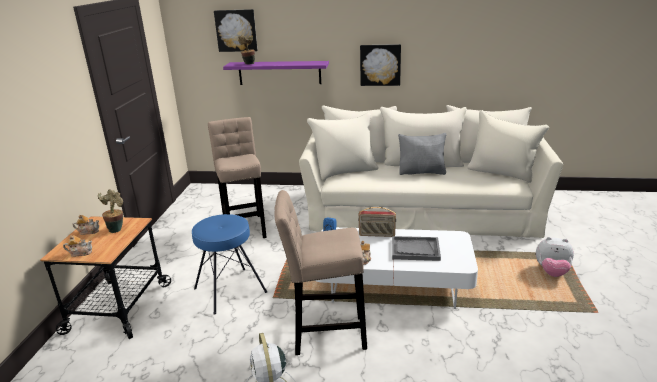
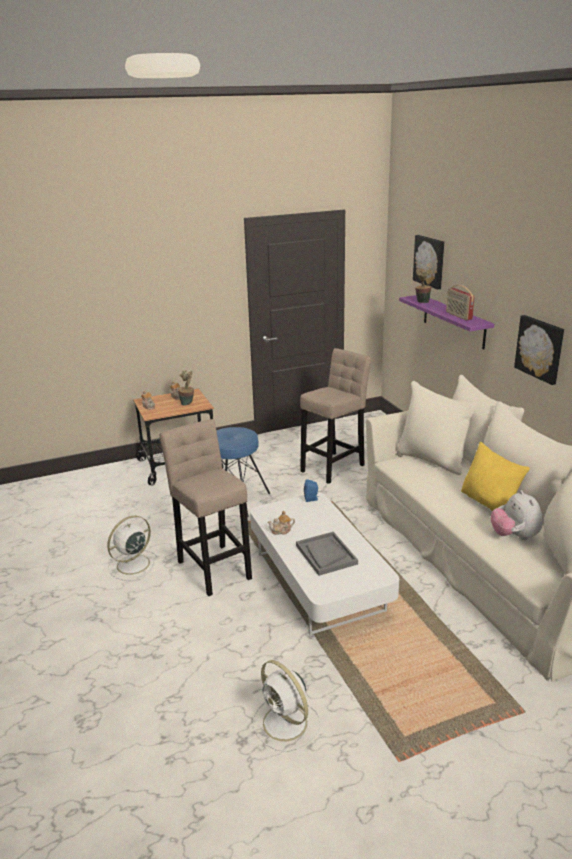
camera: 60 degrees right, 0 degrees up
radio [358,207,396,237] -> radio moved to [446,285,475,320]
grey pillow [398,133,447,175] -> yellow pillow [461,442,530,511]
plush toy [536,237,574,277] -> plush toy moved to [491,490,543,540]
none -> white fan [253,660,320,752]

